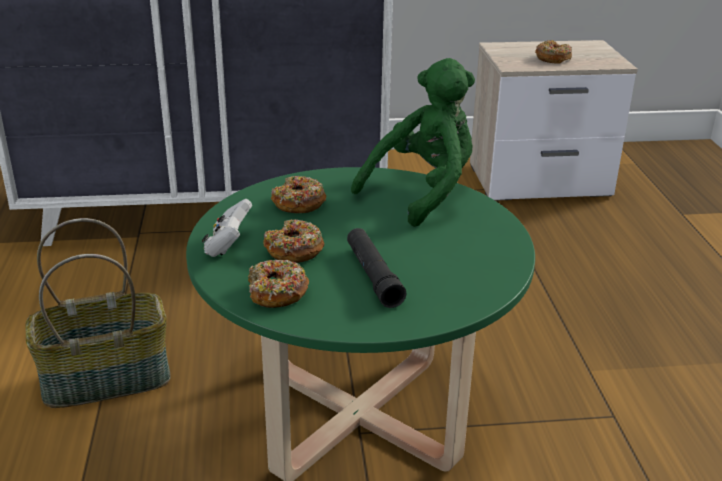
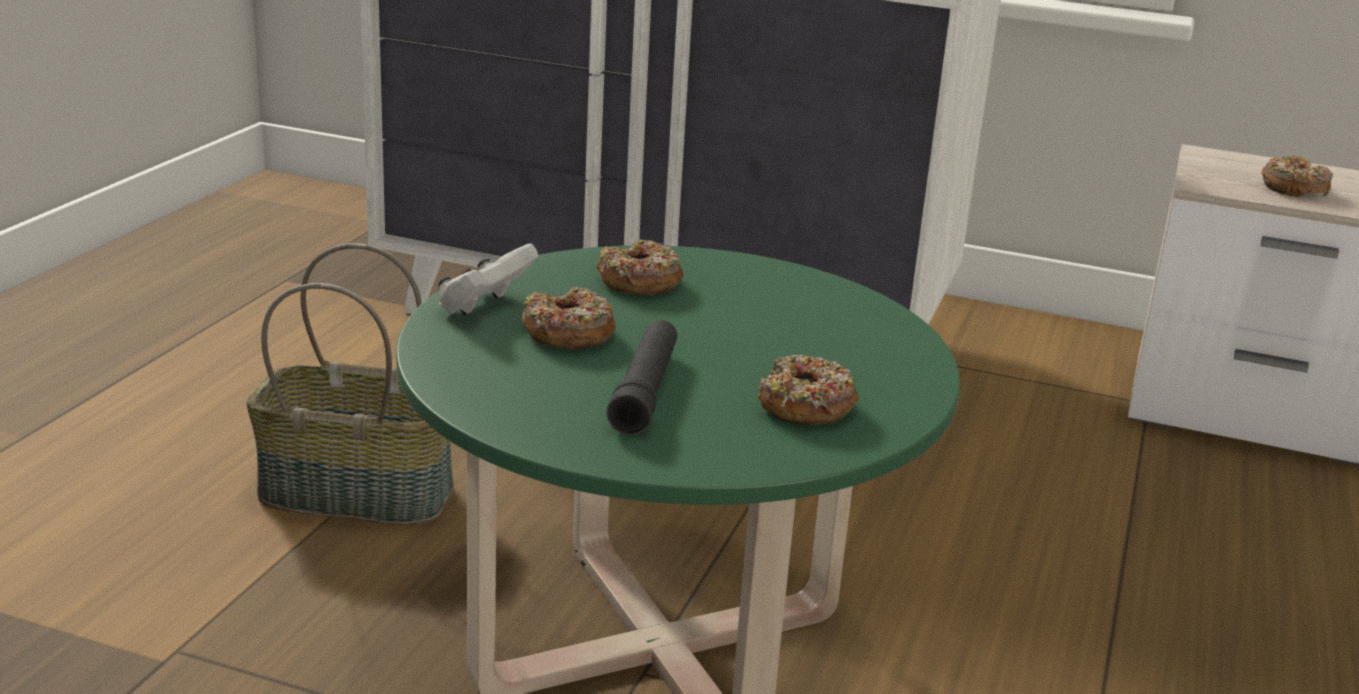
camera: 25 degrees right, 5 degrees down
donut [248,259,309,308] -> donut moved to [758,354,859,425]
green plush toy [351,58,475,227] -> none

